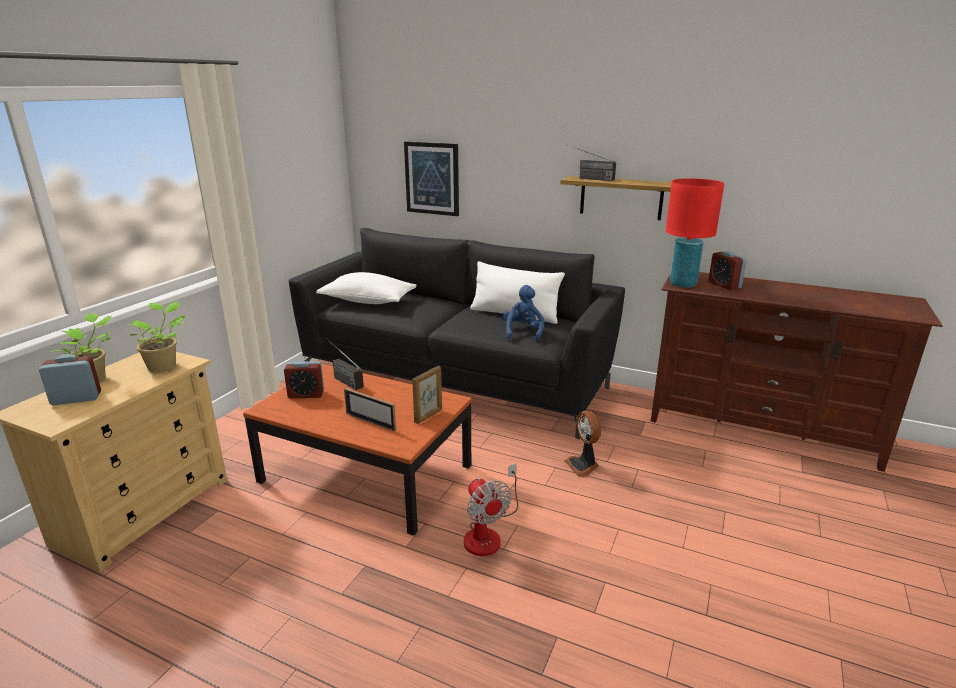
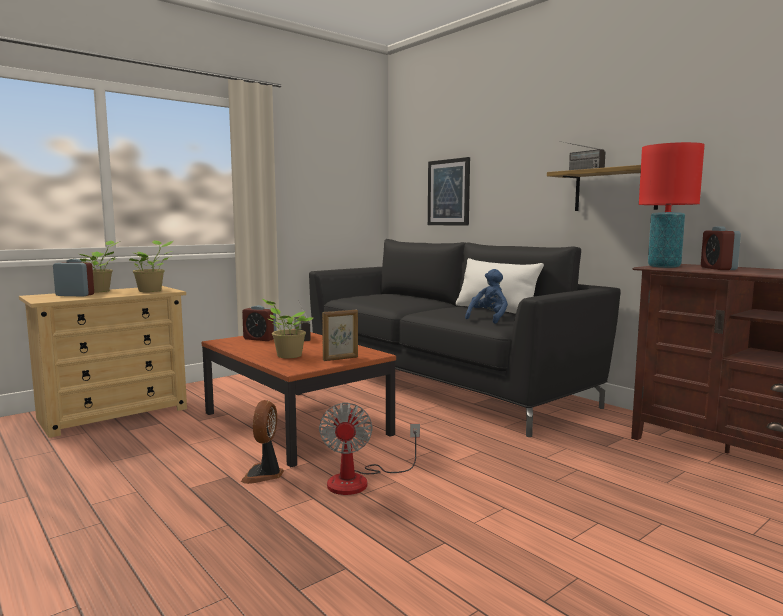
camera: 25 degrees right, 15 degrees down
white pillow [316,272,417,304] -> none
picture frame [344,388,396,432] -> potted plant [262,299,313,358]
fan [564,411,601,477] -> fan moved to [241,400,284,484]

